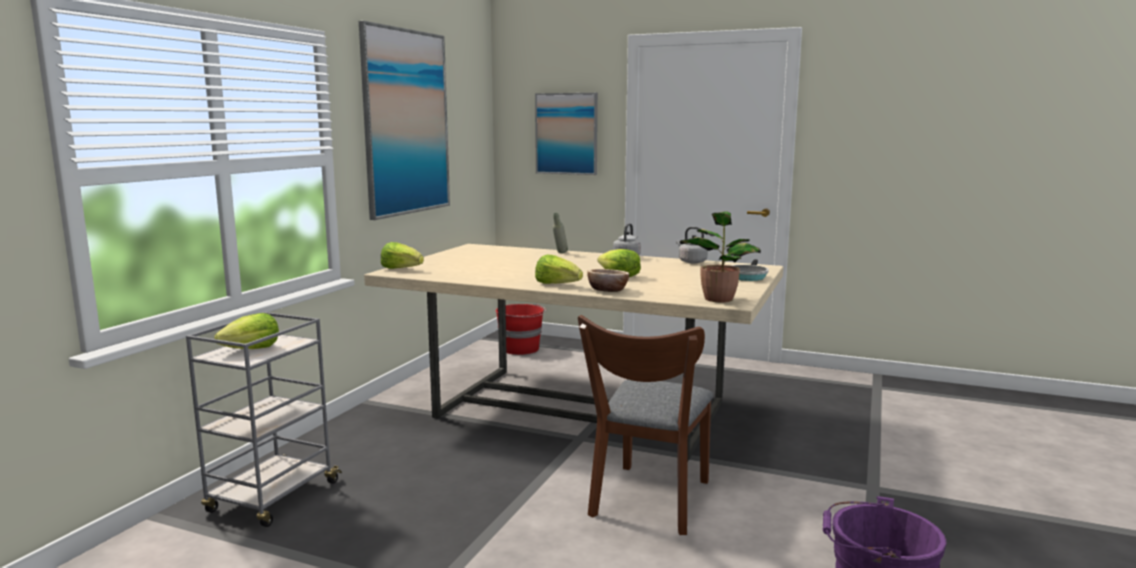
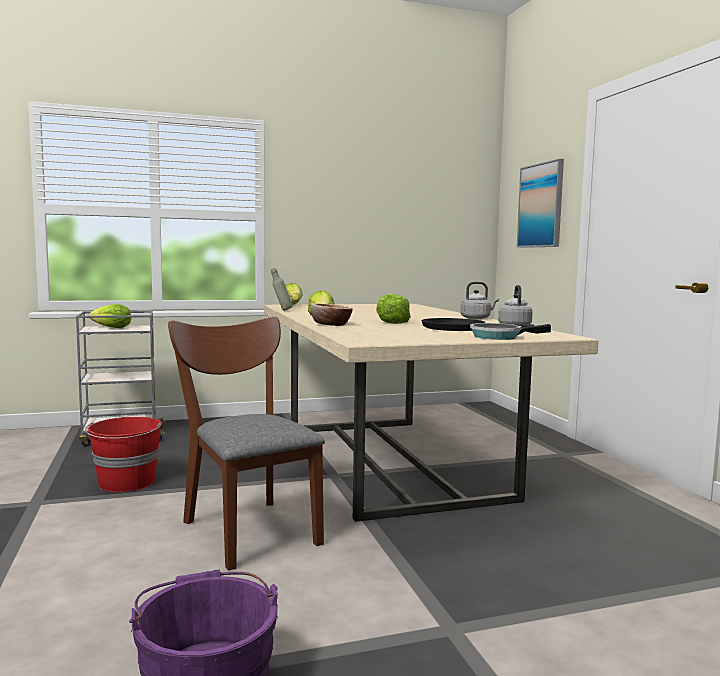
camera: 50 degrees right, 5 degrees down
picture [358,21,450,220] -> none
red bucket [496,304,546,355] -> red bucket moved to [85,417,162,492]
grey bottle [552,213,568,253] -> grey bottle moved to [271,268,293,311]
brown chair [578,315,713,535] -> brown chair turned 75 degrees clockwise [168,316,325,571]
potted plant [680,211,761,302] -> none
none -> black frying pan [422,318,534,331]

